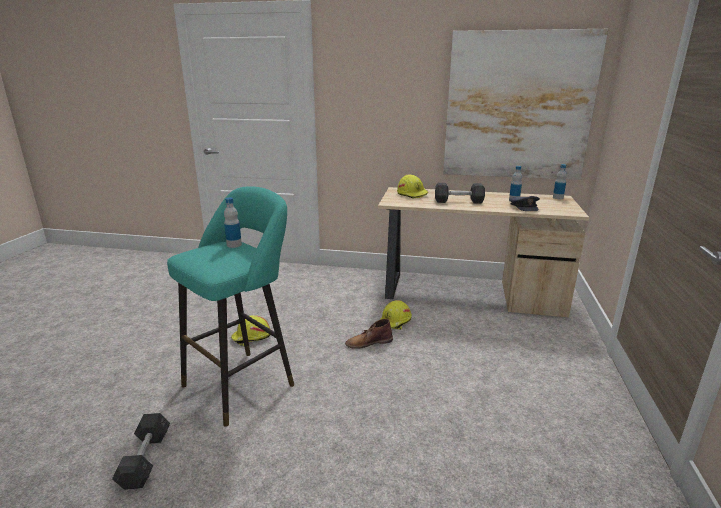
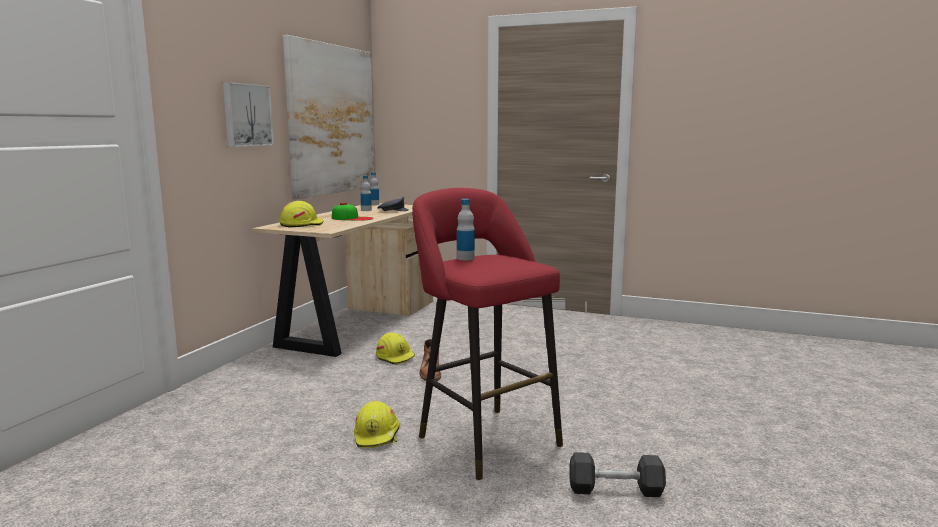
camera: 80 degrees left, 10 degrees down
turquoise stool [167,186,294,427] -> red stool [412,188,563,480]
grey dumbbell [435,183,485,204] -> cap [332,202,373,221]
none -> picture [223,82,274,147]

